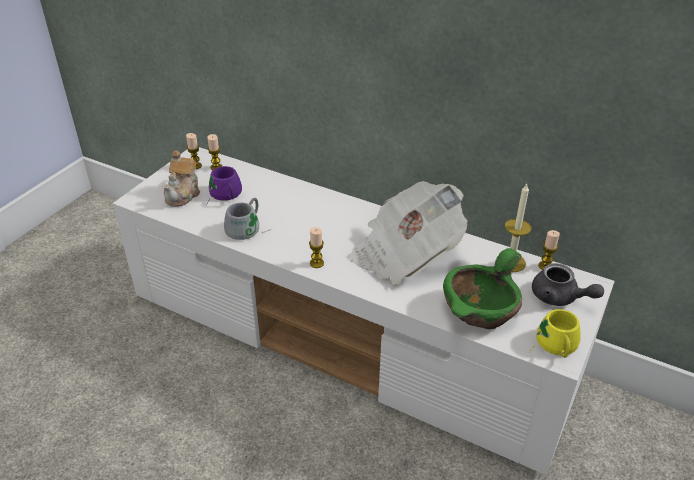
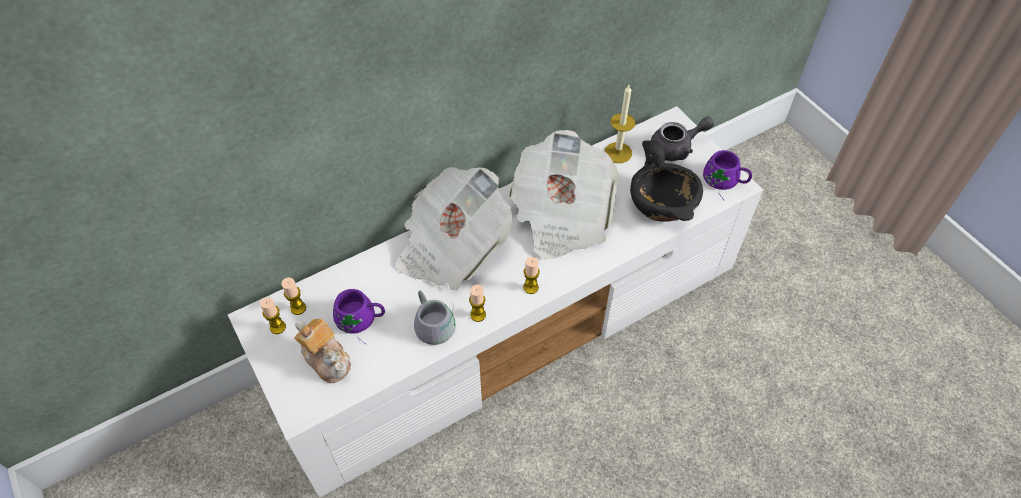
camera: 60 degrees left, 15 degrees up
green bowl [443,248,522,329] -> black bowl [630,140,703,221]
yellow mug [529,309,581,358] -> purple mug [703,150,752,201]
candle [538,230,560,270] -> candle moved to [469,285,486,322]
none -> newspaper [397,167,512,290]

